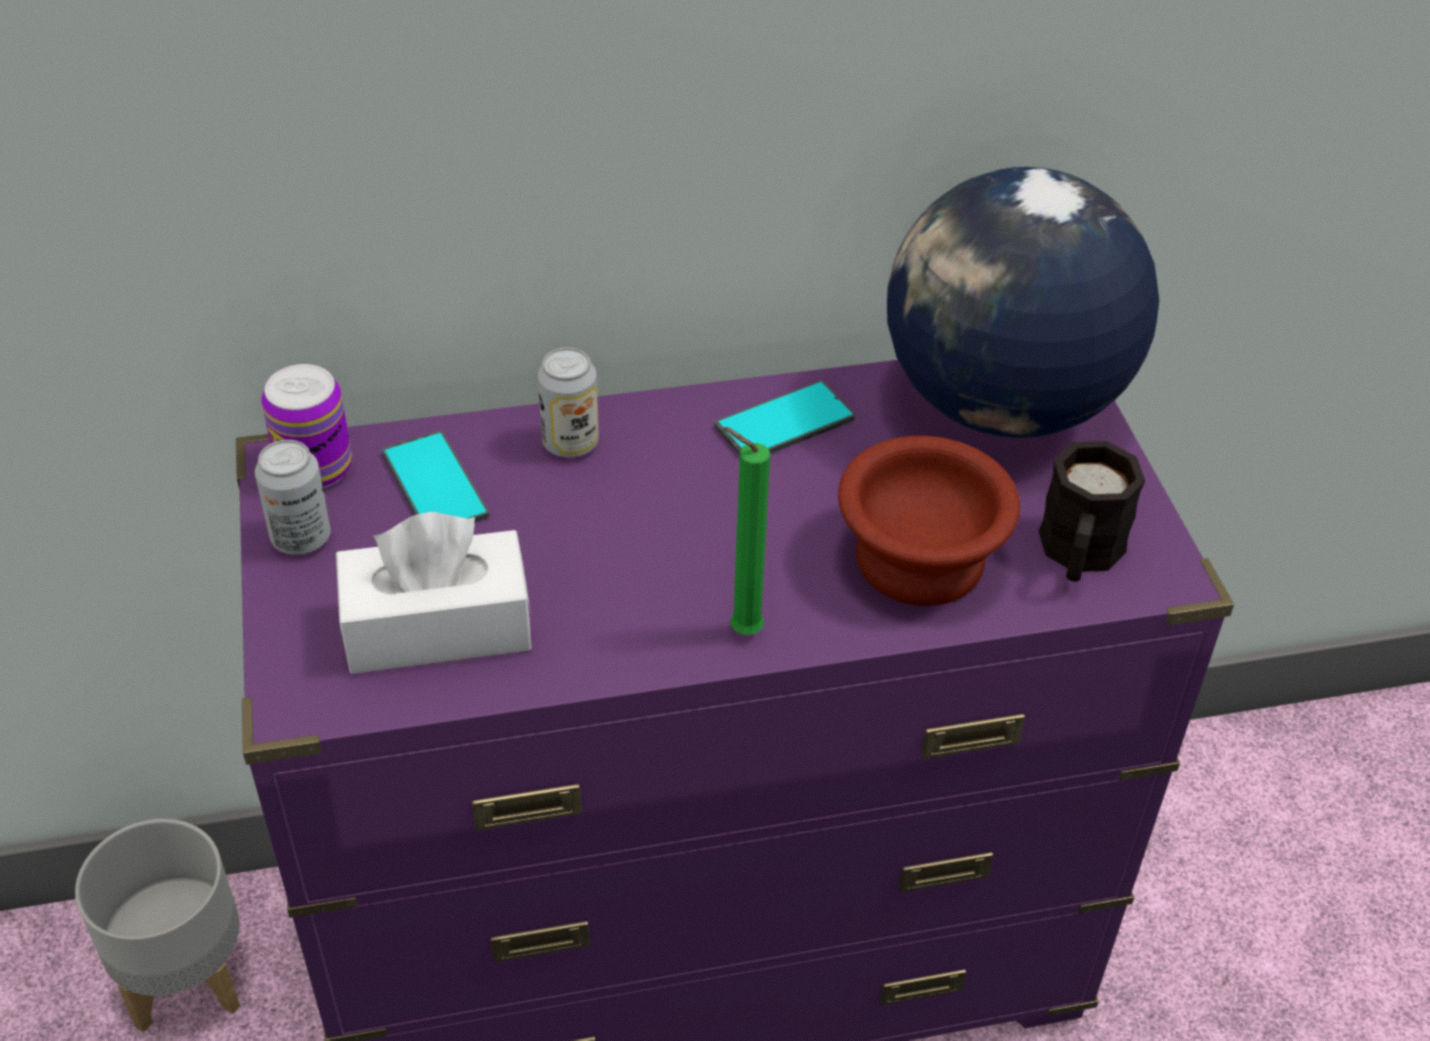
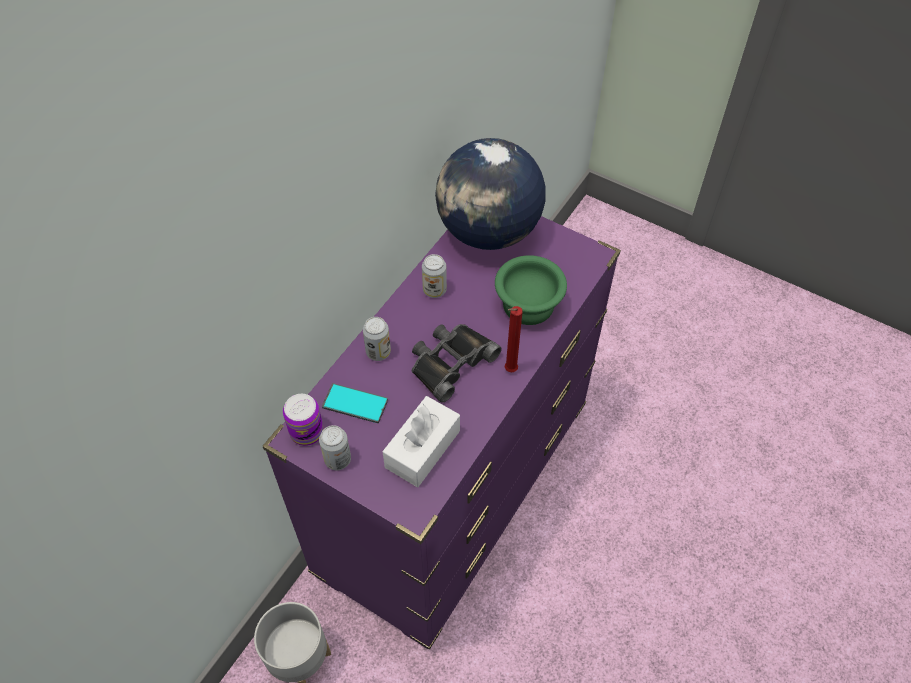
camera: 45 degrees left, 10 degrees up
phone [714,381,855,456] -> can [422,254,447,298]
green candle [724,427,770,635] -> red candle [505,306,523,372]
brown bowl [838,436,1020,606] -> green bowl [495,255,567,325]
black mug [1039,441,1145,582] -> none
none -> black binoculars [412,324,502,403]

